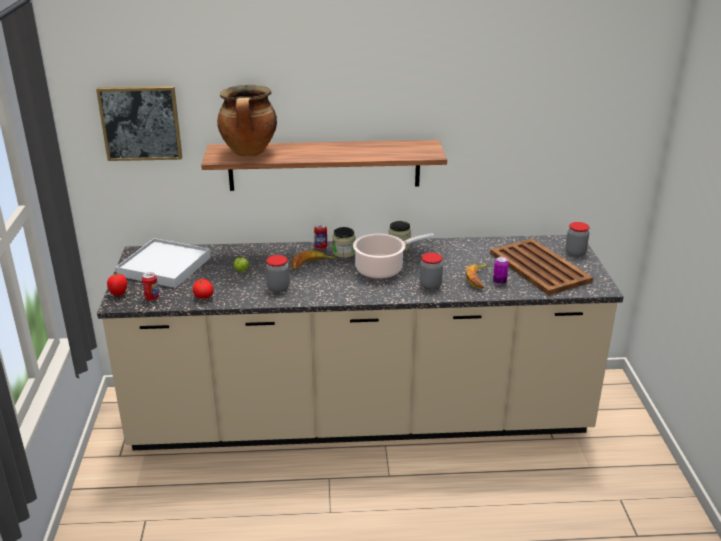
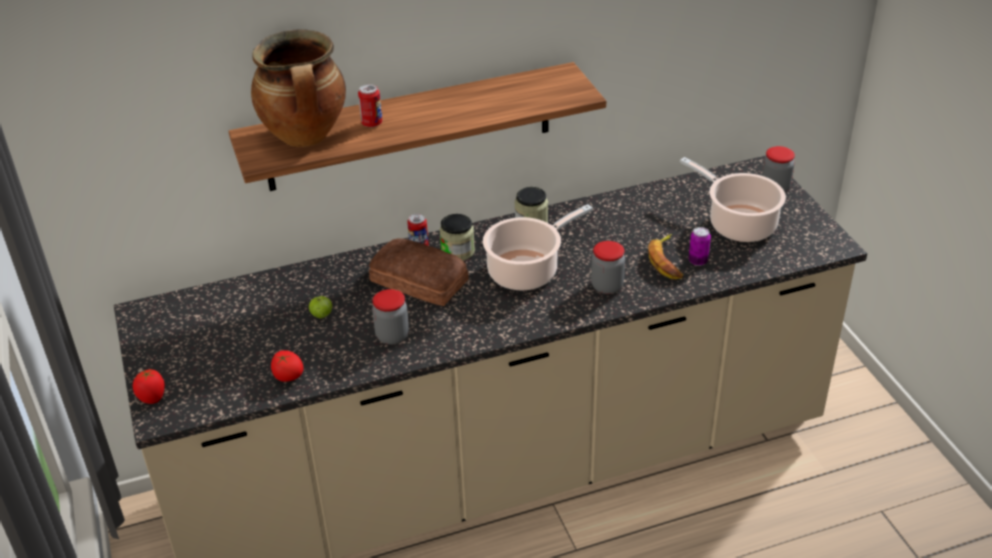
camera: 15 degrees left, 10 degrees up
picture [96,86,183,161] -> none
white tray [116,238,211,288] -> none
can [142,272,159,301] -> can moved to [358,84,382,127]
banana [291,250,336,270] -> bread [369,238,469,306]
brown tray [490,239,593,295] -> cooking pot [680,157,786,242]

